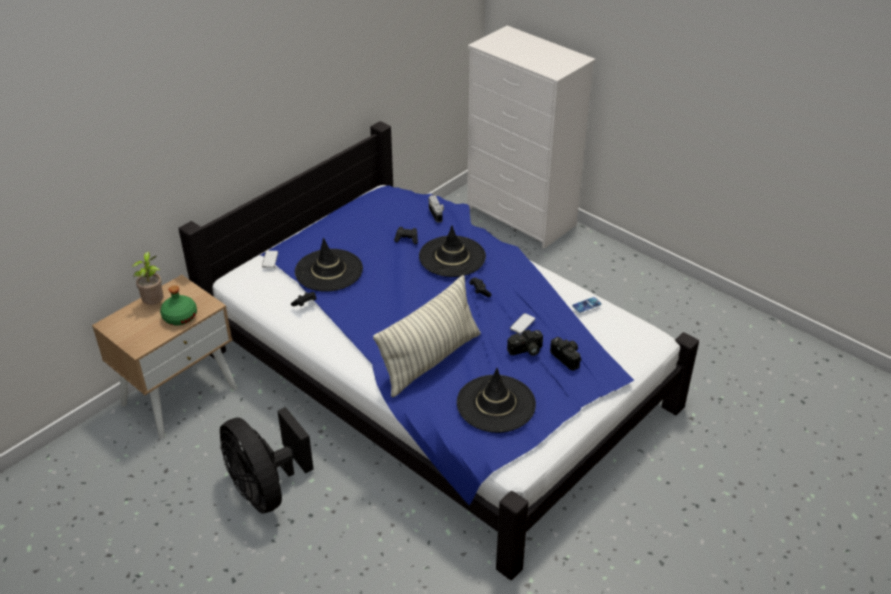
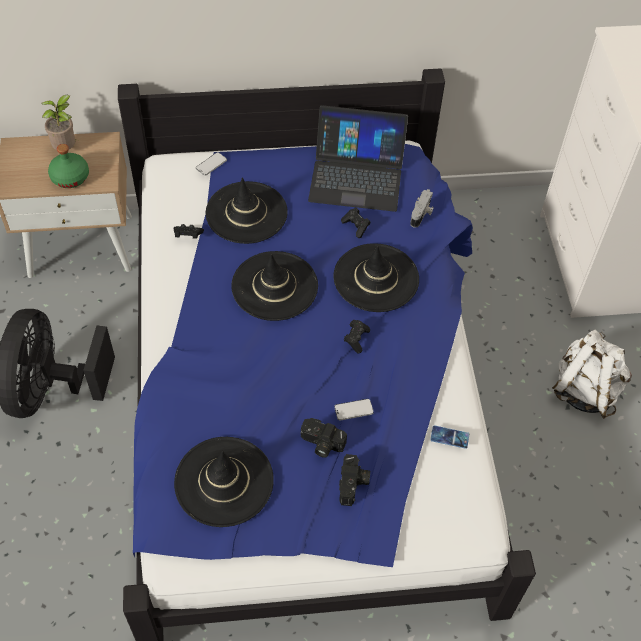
camera: 40 degrees right, 15 degrees up
pillow [373,275,481,397] -> none
none -> black hat [231,251,318,321]
none -> laptop [308,105,408,212]
none -> white backpack [552,330,632,419]

